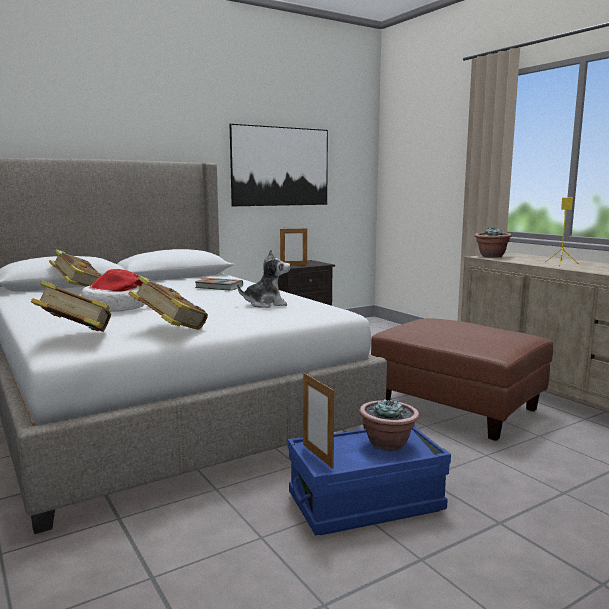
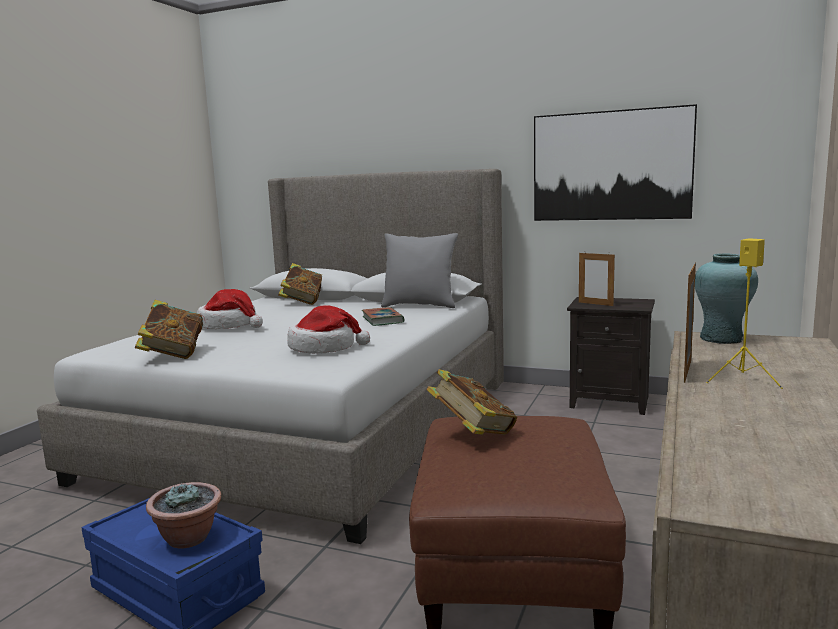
camera: 55 degrees right, 0 degrees up
book [31,280,111,332] -> book moved to [426,369,517,435]
plush toy [237,249,290,308] -> hat [287,305,370,354]
picture frame [303,373,334,469] -> picture frame moved to [684,262,696,383]
potted plant [474,227,512,258] -> turquoise vase [695,253,758,344]
none -> grey pillow [381,233,458,308]

